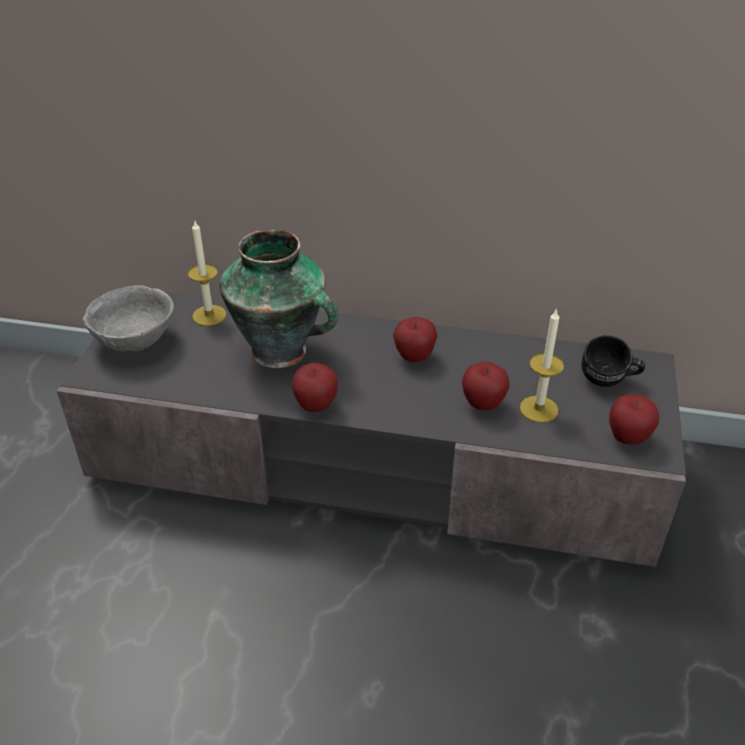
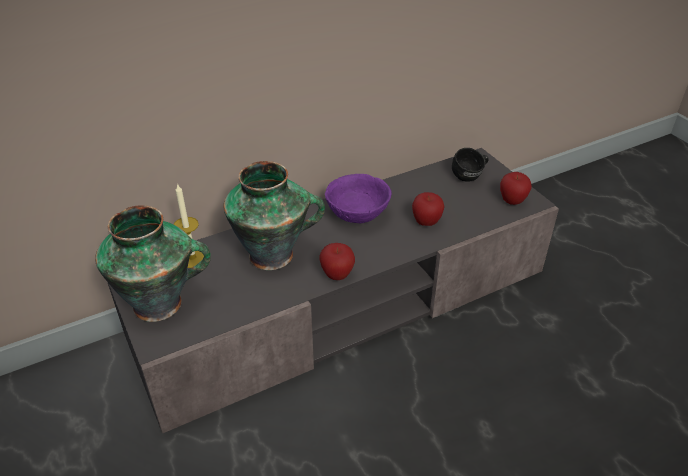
camera: 40 degrees left, 0 degrees up
grey bowl [83,285,174,351] -> vase [95,205,211,322]
apple [393,317,438,362] -> purple bowl [325,174,392,223]
candle [520,308,564,423] -> none

